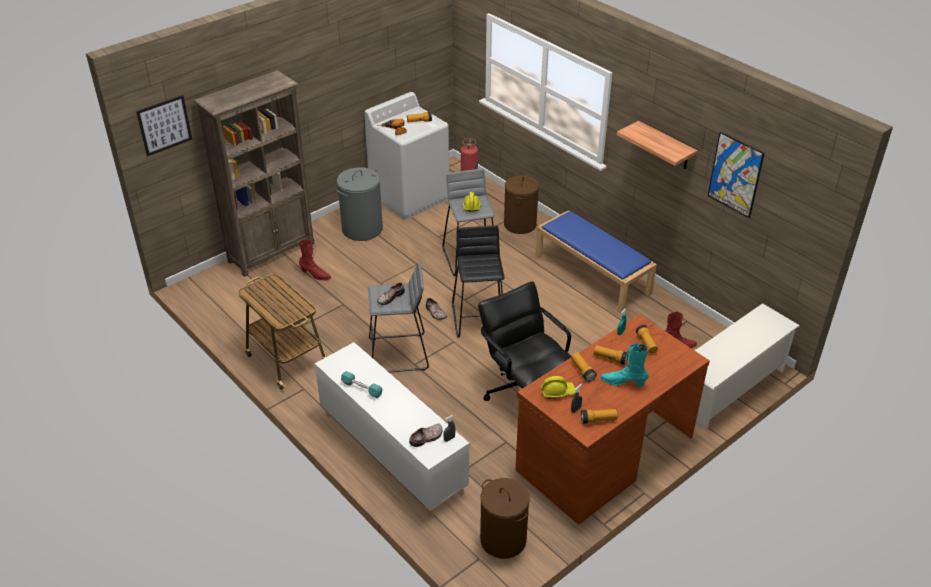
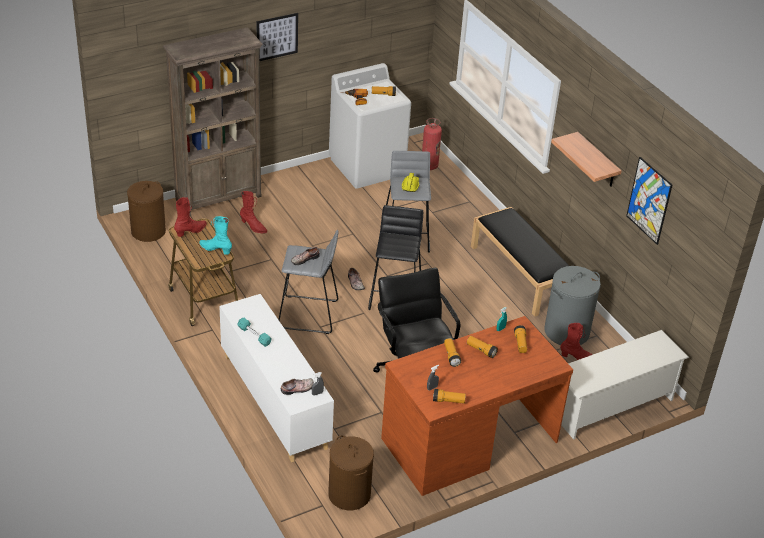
camera: 10 degrees right, 0 degrees up
picture [136,95,192,157] -> picture moved to [257,13,298,61]
grey laundry basket [336,167,383,241] -> grey laundry basket moved to [544,266,601,345]
brown laundry basket [504,175,539,234] -> brown laundry basket moved to [127,181,166,242]
blue bench [535,210,657,314] -> black bench [471,207,569,317]
yellow hard hat [541,376,576,399] -> none
turquoise boot [600,343,648,387] -> turquoise boot moved to [199,216,232,255]
none -> red boot [174,197,207,237]

